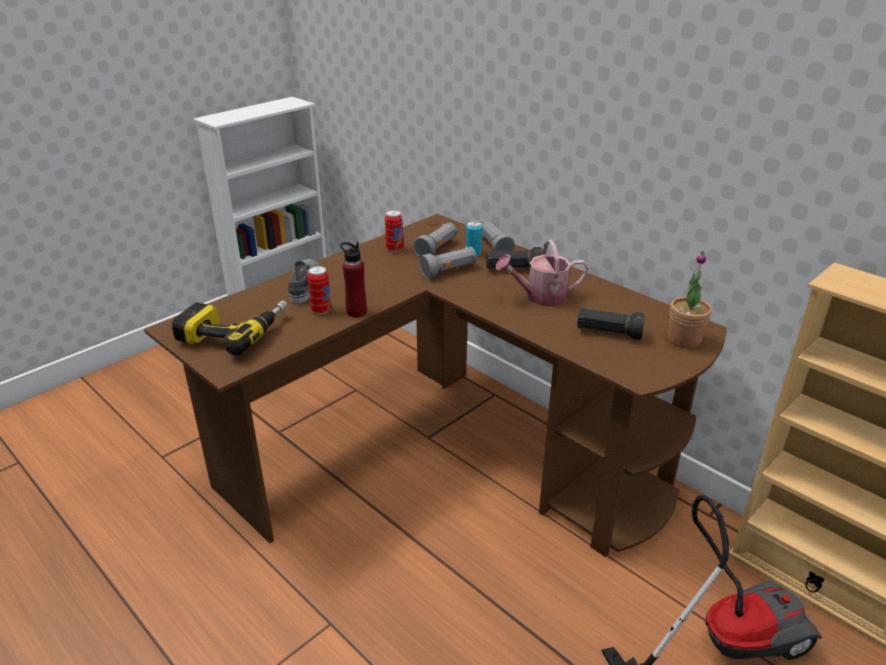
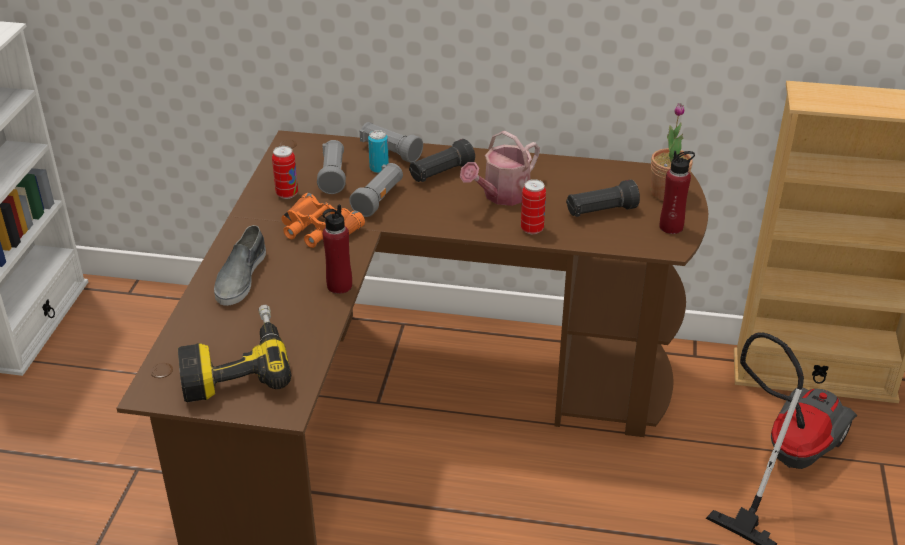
camera: 35 degrees left, 5 degrees up
grey shoe [288,259,319,303] -> grey shoe turned 135 degrees counterclockwise [214,225,266,306]
can [307,266,331,314] -> can moved to [521,179,546,234]
none -> orange binoculars [282,193,365,248]
none -> red bottle [660,151,695,234]

